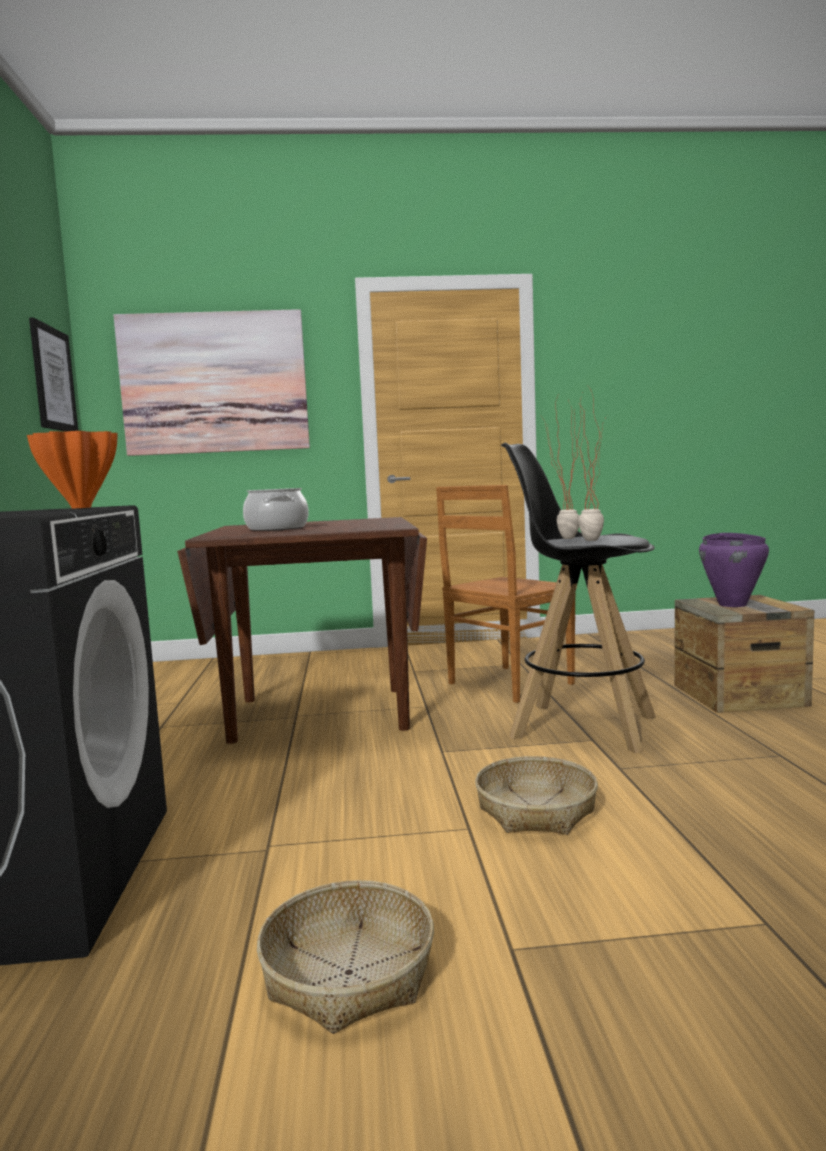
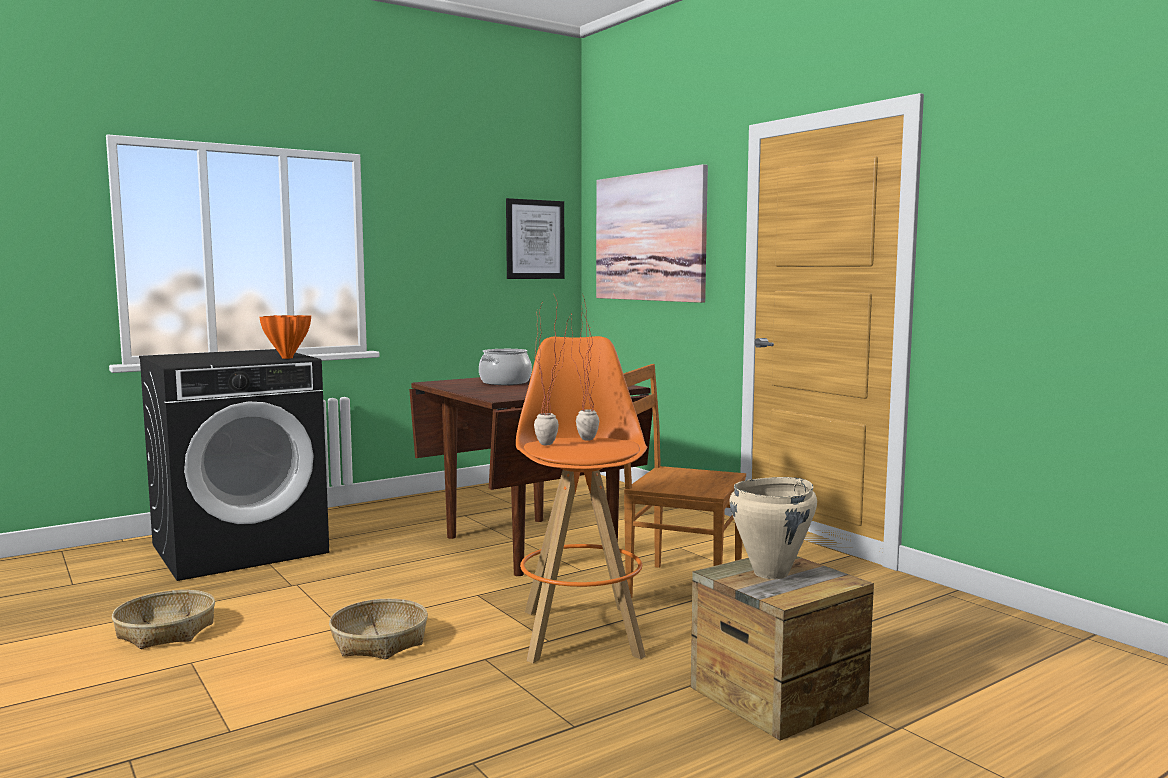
camera: 60 degrees right, 0 degrees up
black stool [501,443,656,753] -> orange stool [516,336,647,663]
purple cooking pot [699,533,769,607] -> beige cooking pot [729,477,817,579]

